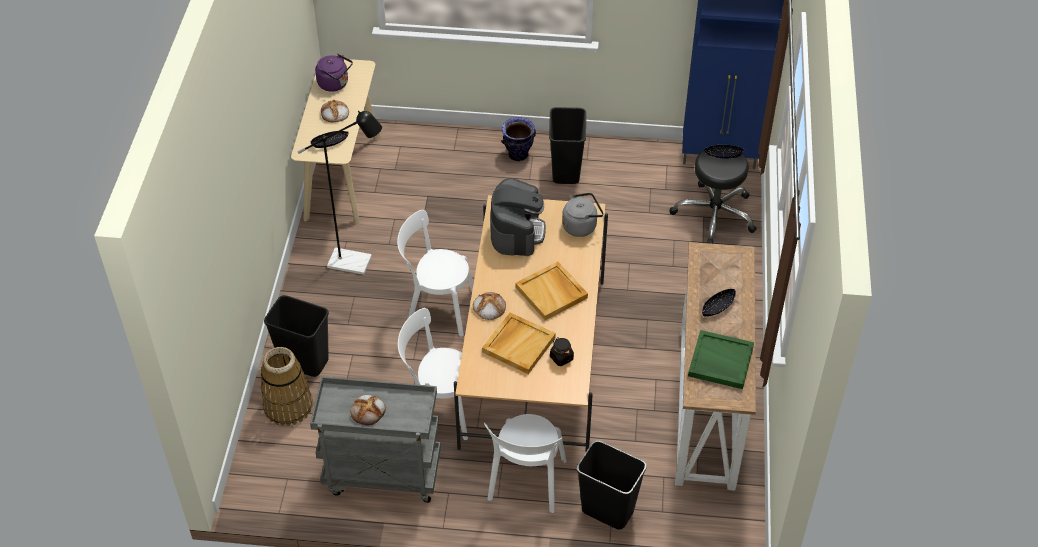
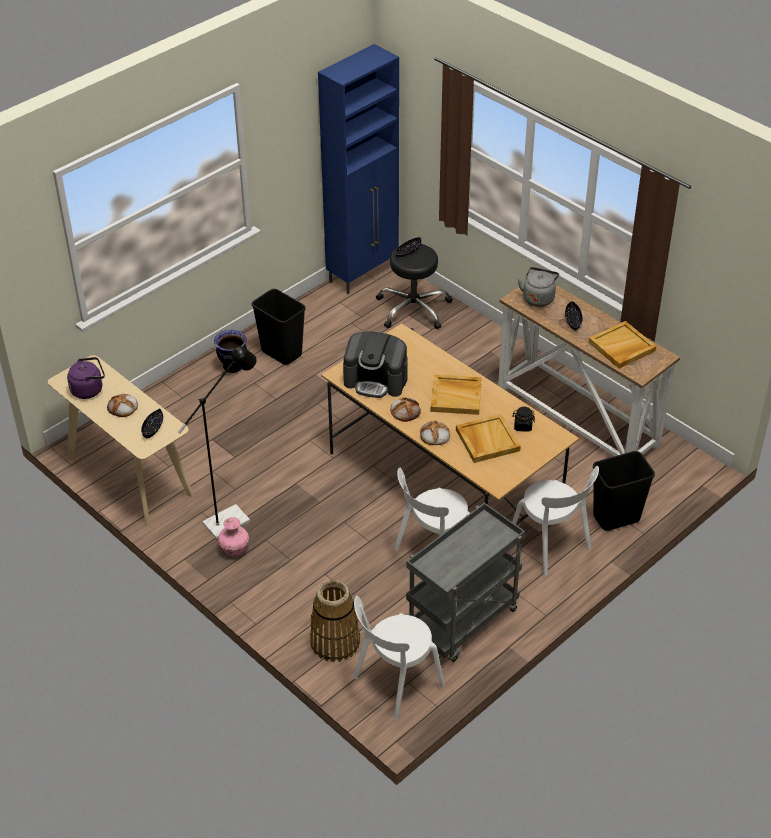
camera: 50 degrees left, 5 degrees down
black trash can [264,295,329,377] -> none
bread [351,395,386,426] -> bread moved to [390,397,421,422]
white chair [397,210,473,337] -> white chair moved to [354,596,445,720]
coffee machine [490,178,546,256] -> coffee machine turned 150 degrees clockwise [343,332,408,398]
grey kettle [562,193,604,237] -> grey kettle moved to [518,267,559,307]
green tray [688,330,754,389] -> beige tray [589,321,656,369]
none -> pink vase [218,517,249,556]

